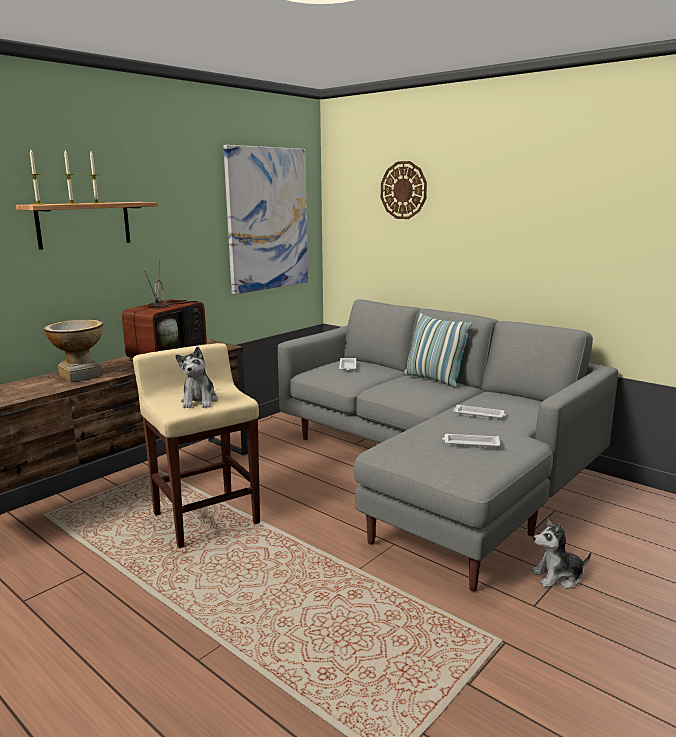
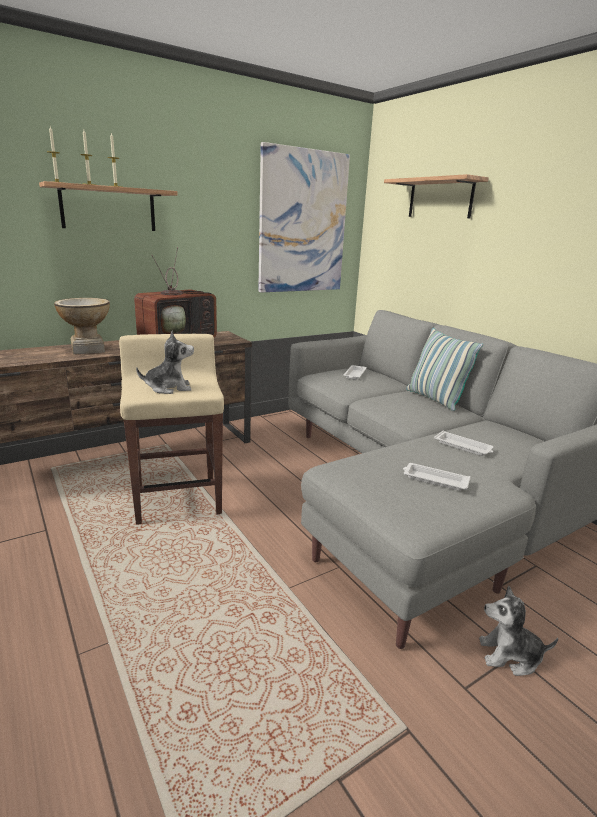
camera: 15 degrees right, 5 degrees up
plush toy [175,346,218,408] -> plush toy turned 120 degrees counterclockwise [136,331,194,394]
wall clock [381,161,427,219] -> shelf [384,174,489,218]

